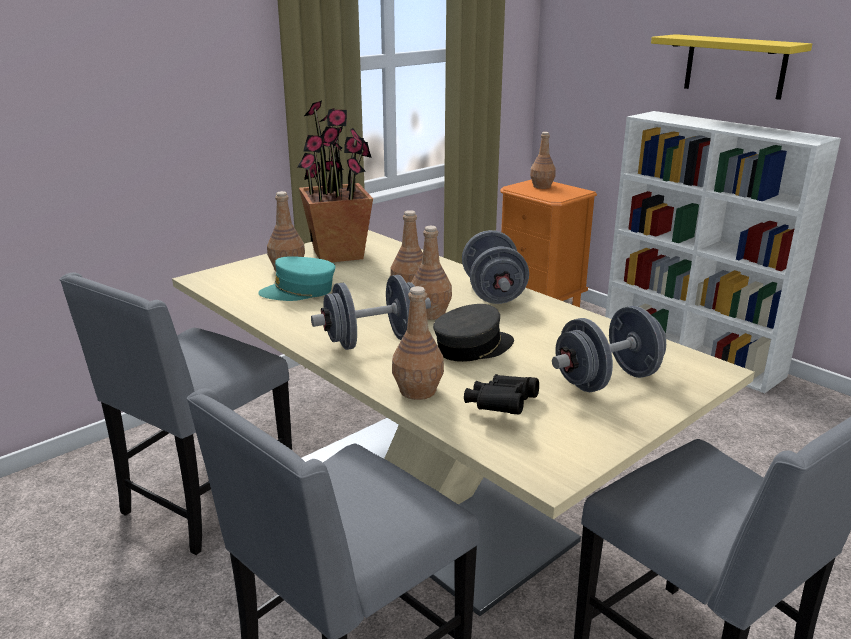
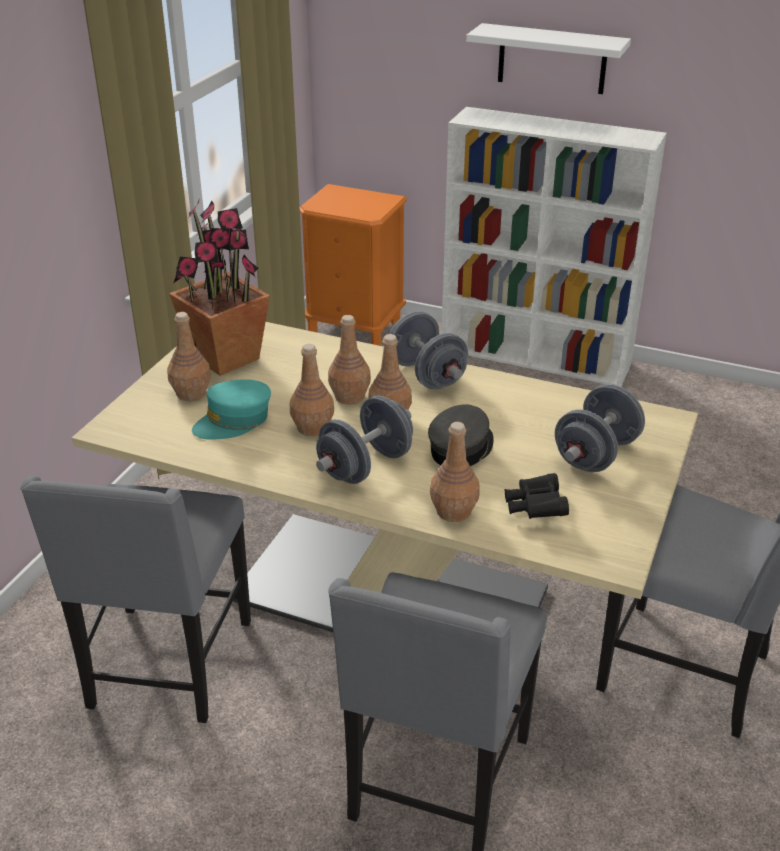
camera: 25 degrees left, 10 degrees up
brown bottle [530,132,556,189] -> brown bottle moved to [290,344,334,436]
yellow shelf [651,34,812,100] -> white shelf [466,23,631,94]

